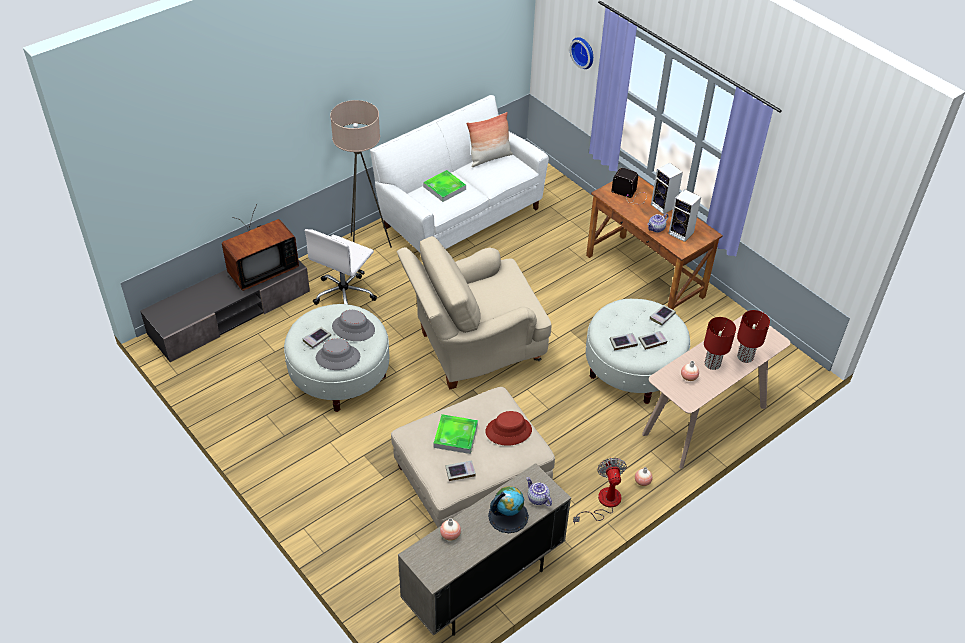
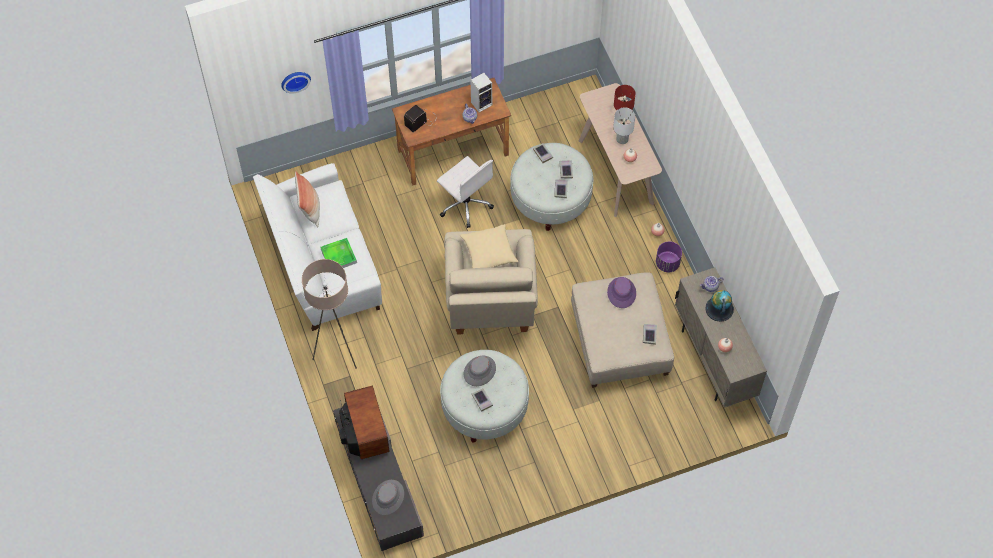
camera: 70 degrees left, 15 degrees up
white office chair [305,229,377,305] -> white office chair moved to [437,156,494,228]
grey hat [316,338,360,370] -> grey hat moved to [372,480,404,515]
tray [434,414,478,454] -> none
red hat [485,411,532,446] -> purple hat [607,277,636,308]
fan [573,458,627,524] -> purple planter [656,241,682,272]
speaker [651,162,683,214] -> none
red table lamp [704,317,736,370] -> white table lamp [613,108,635,144]
none -> beige pillow [460,224,518,268]

